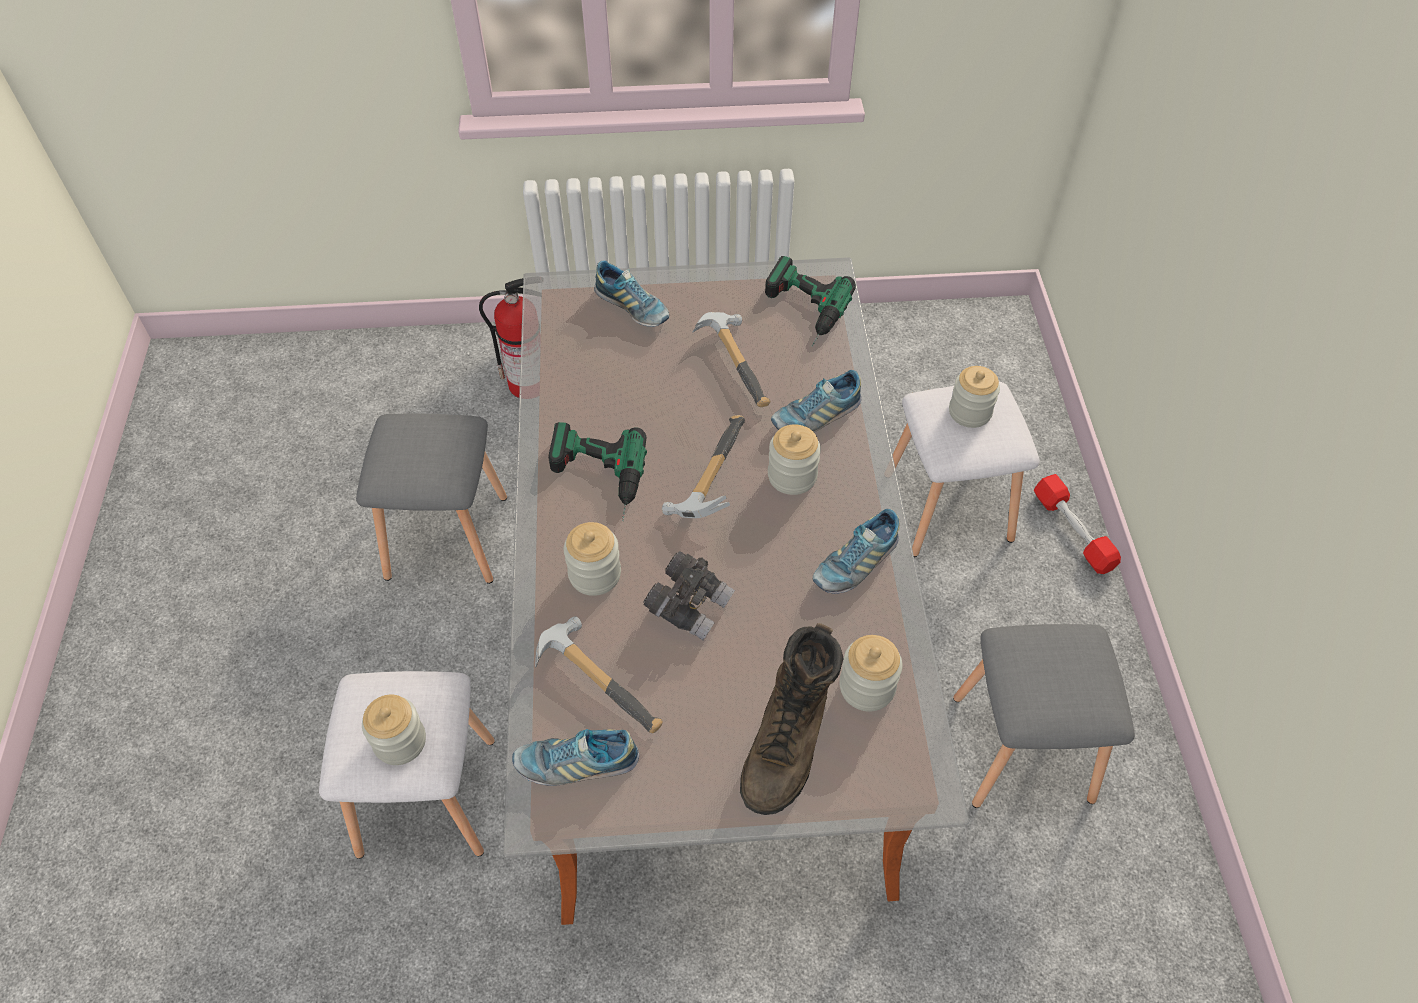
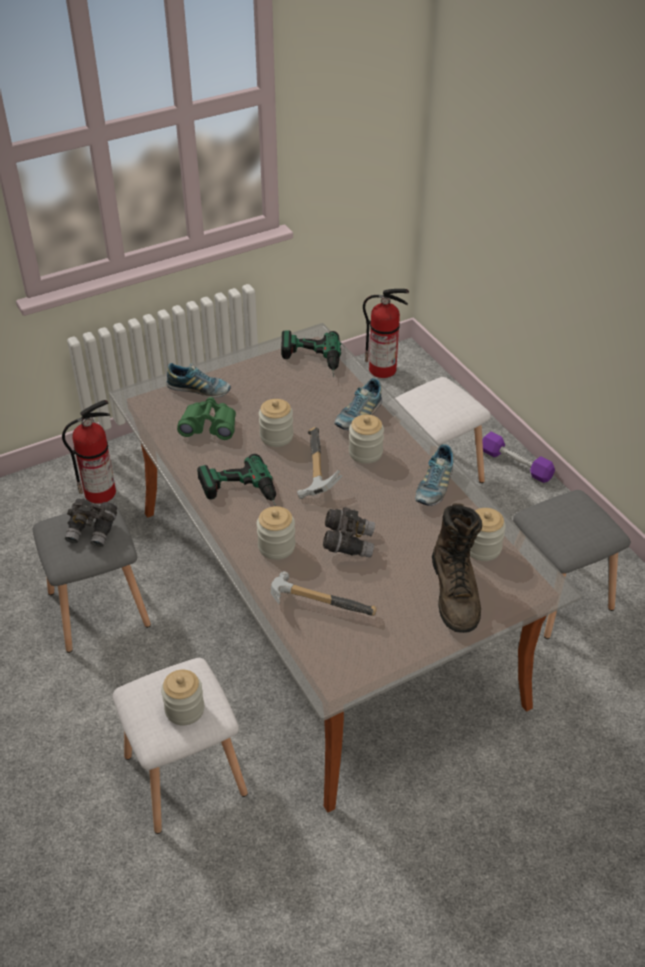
camera: 25 degrees left, 10 degrees down
shoe [512,729,639,786] -> none
hammer [692,312,770,407] -> none
jar [949,366,1000,428] -> jar moved to [259,399,294,447]
red dumbbell [1034,474,1121,574] -> purple dumbbell [482,432,555,483]
none -> grey binoculars [65,498,117,547]
none -> green binoculars [177,397,236,440]
none -> fire extinguisher [363,289,409,378]

